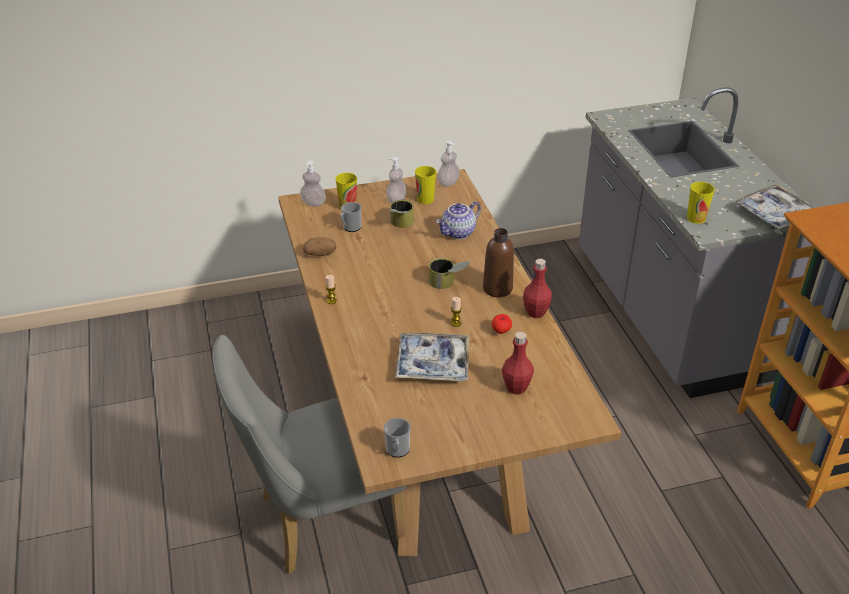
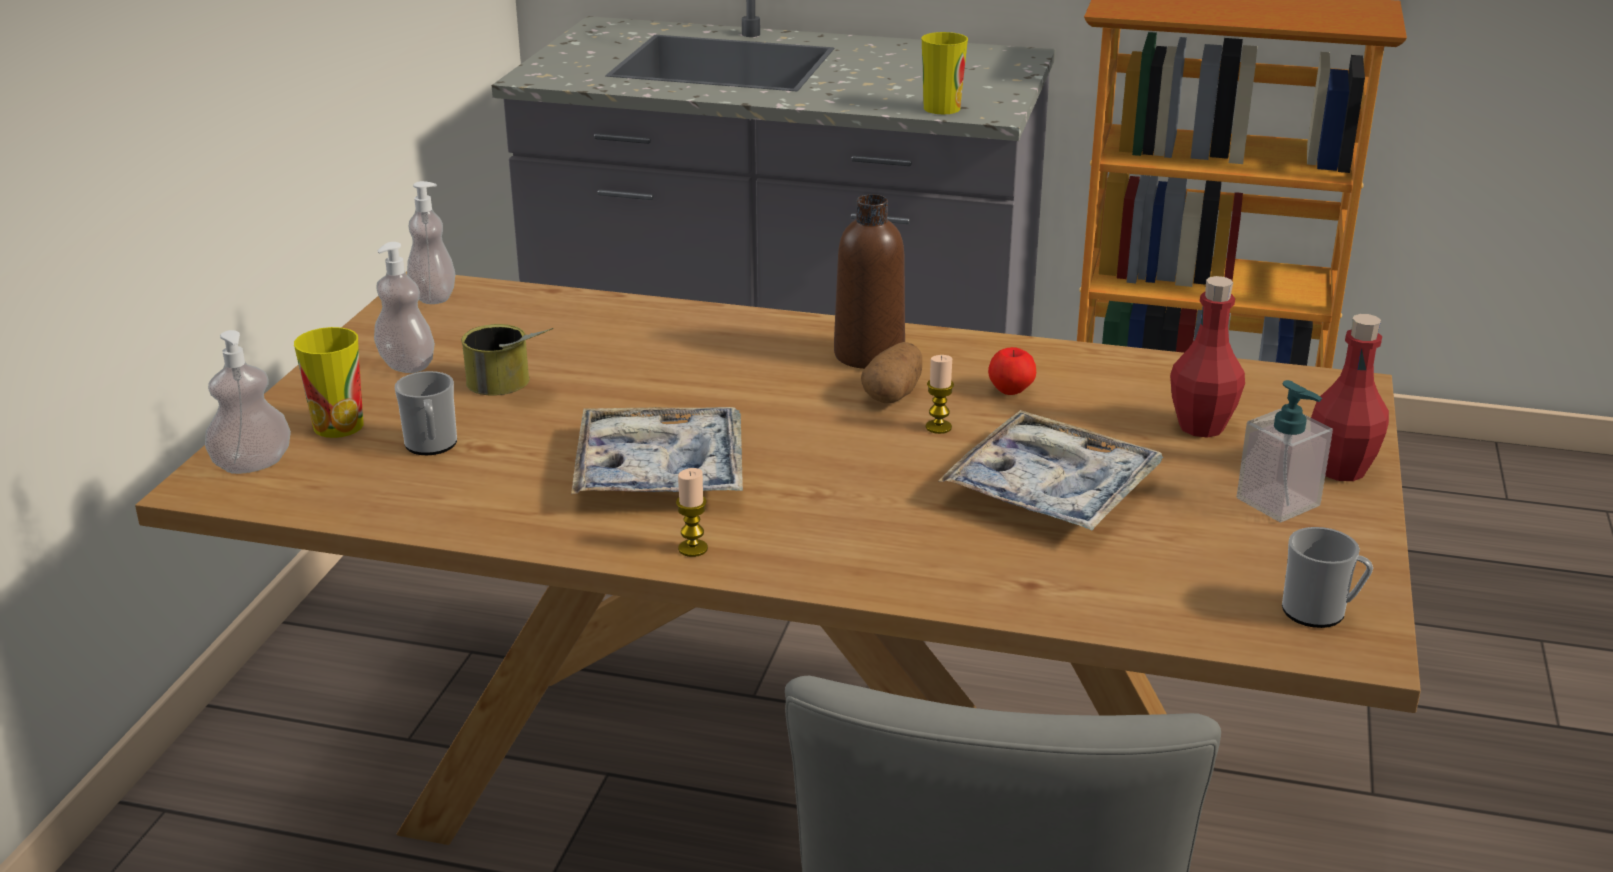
camera: 60 degrees left, 10 degrees down
potato [303,237,337,256] -> potato moved to [861,342,922,404]
cup [415,166,436,204] -> none
can [429,258,469,289] -> none
teapot [436,201,481,239] -> none
red bottle [523,259,552,318] -> red bottle moved to [1311,314,1389,481]
tray [734,184,817,229] -> tray moved to [571,407,743,494]
none -> soap dispenser [1237,380,1333,522]

